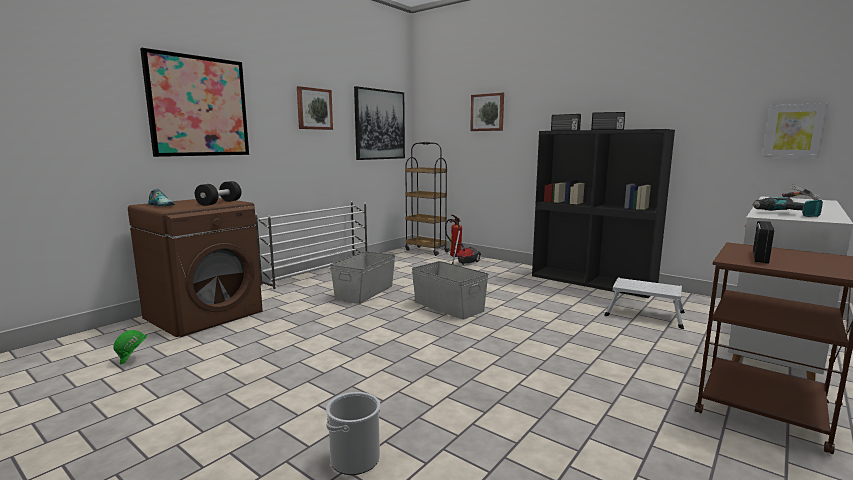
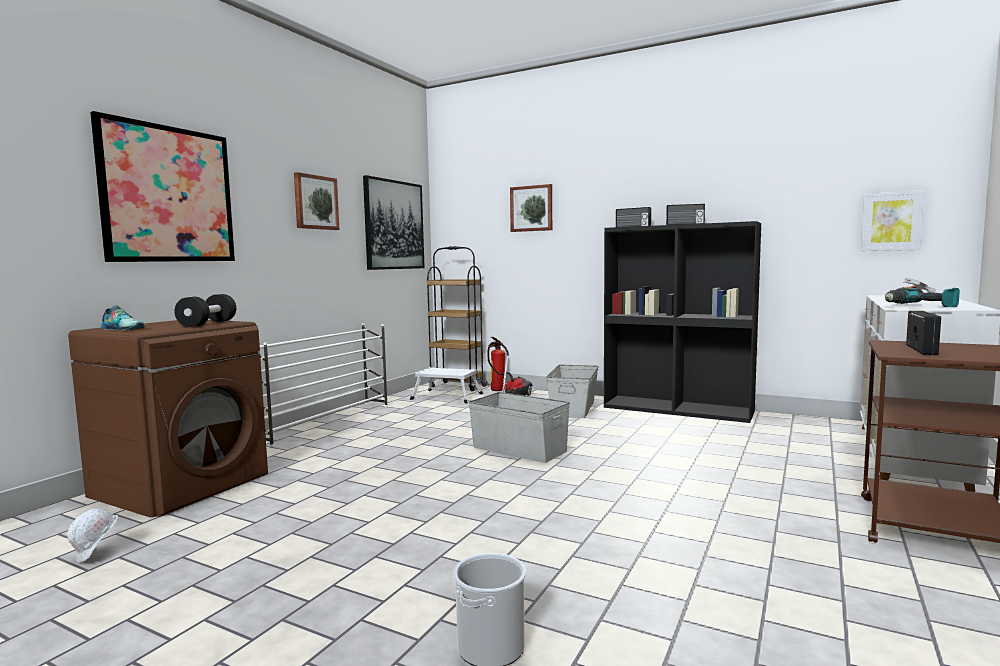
camera: 10 degrees left, 5 degrees down
green hard hat [113,330,147,365] -> white hard hat [67,509,118,562]
grey storage box [330,251,395,304] -> grey storage box moved to [546,364,599,418]
white step ladder [604,277,685,329] -> white step ladder moved to [410,367,483,404]

